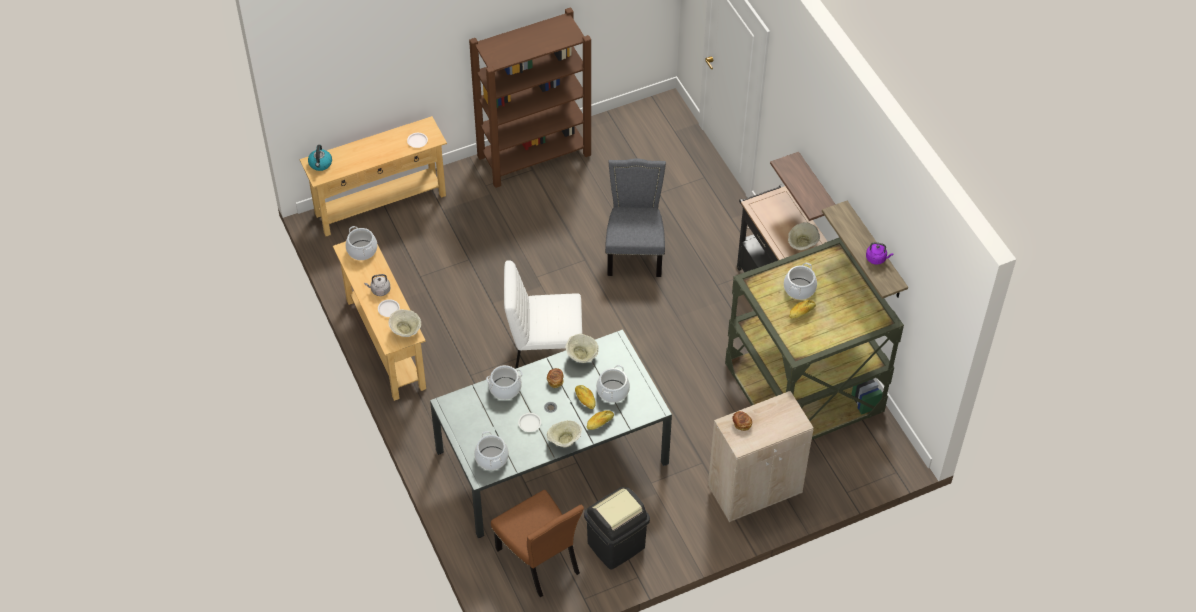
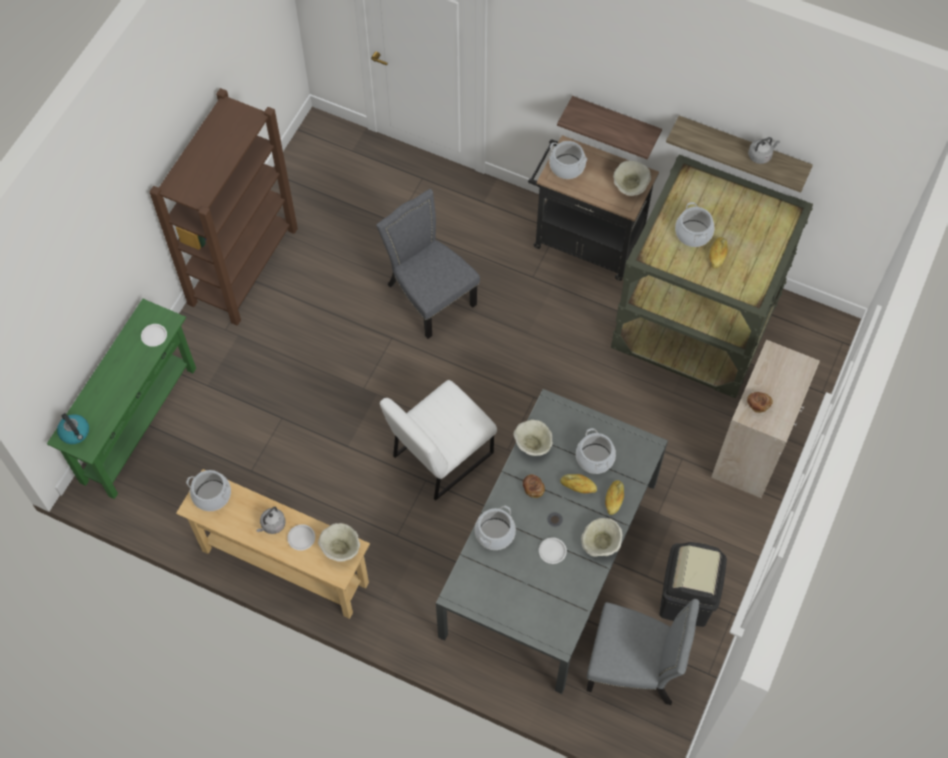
camera: 40 degrees left, 10 degrees up
beige console table [299,116,447,236] -> green console table [47,299,196,499]
cooking pot [474,431,509,470] -> cooking pot moved to [549,141,587,179]
brown chair [491,490,584,597] -> grey chair [586,599,699,705]
purple kettle [866,242,893,265] -> grey kettle [748,137,780,164]

